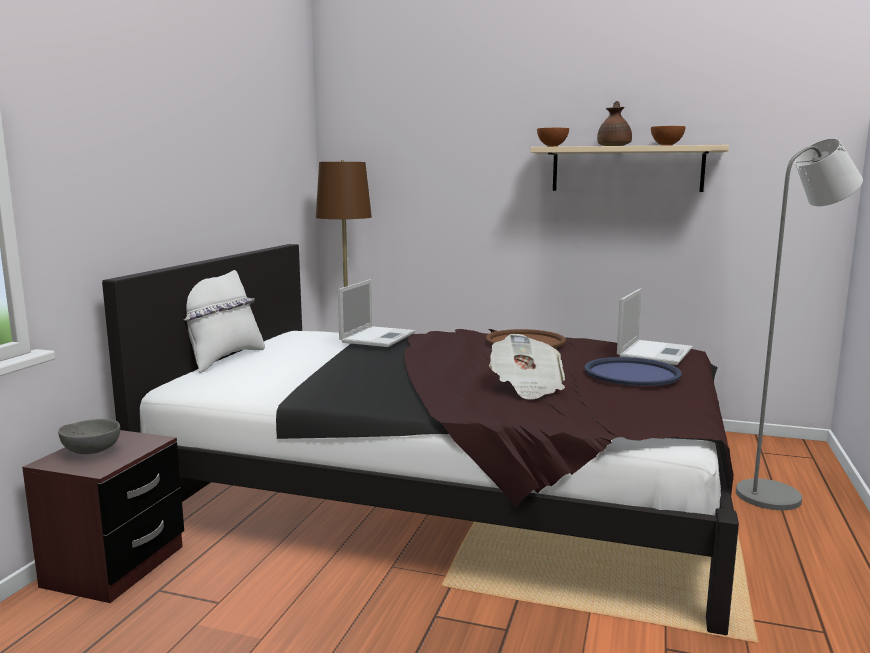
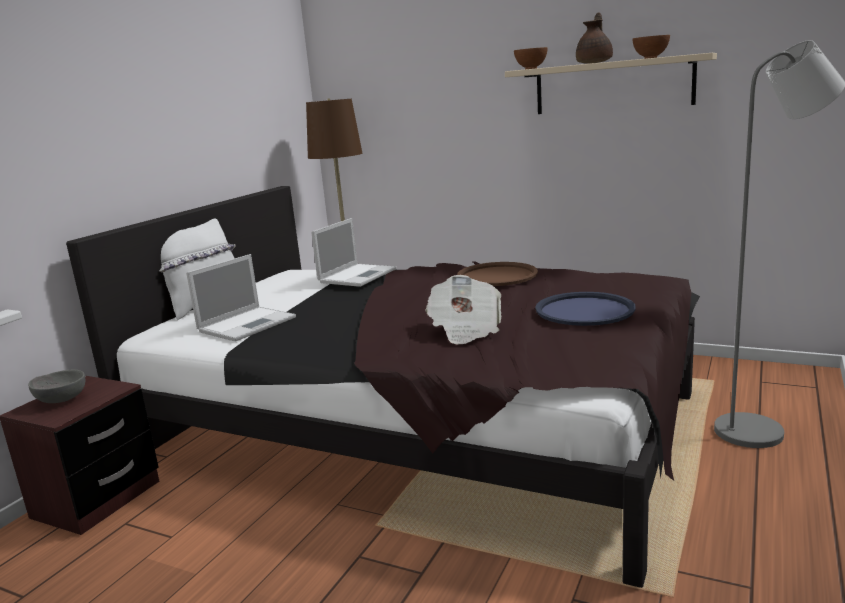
camera: 10 degrees right, 5 degrees up
laptop [617,288,693,365] -> laptop moved to [186,254,296,342]

